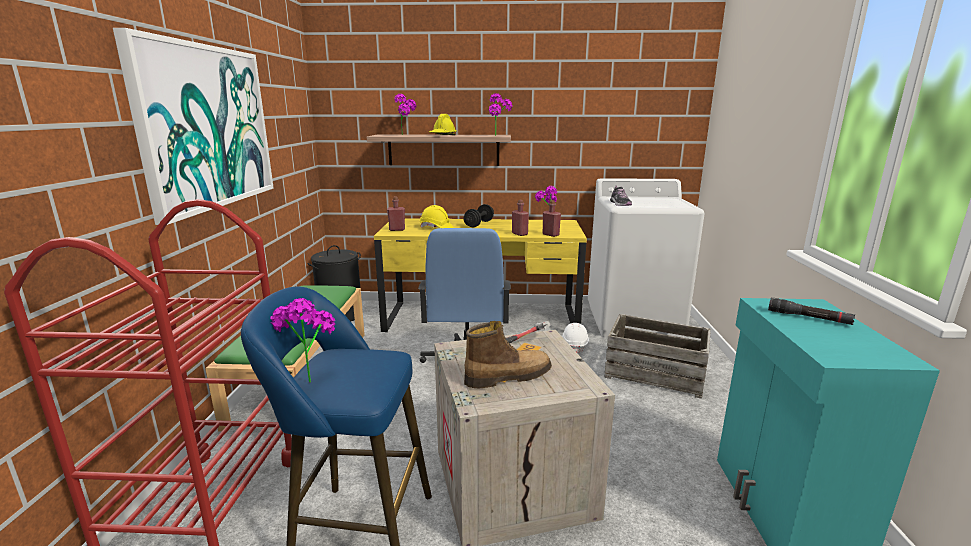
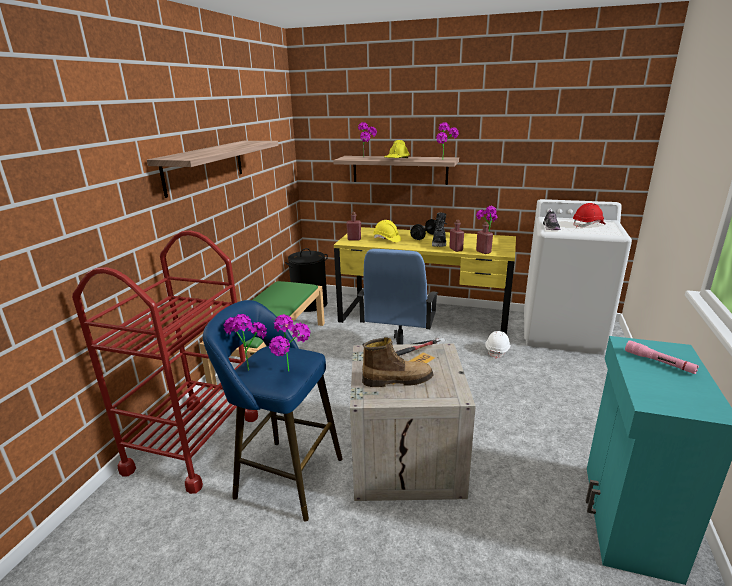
camera: 15 degrees right, 5 degrees up
picture [113,28,274,225] -> shelf [147,141,278,198]
crate [604,314,711,399] -> none
black flashlight [768,298,855,325] -> pink flashlight [625,340,699,374]
none -> potted plant [269,314,310,372]
none -> black boot [432,213,447,247]
none -> red hard hat [573,203,605,228]

